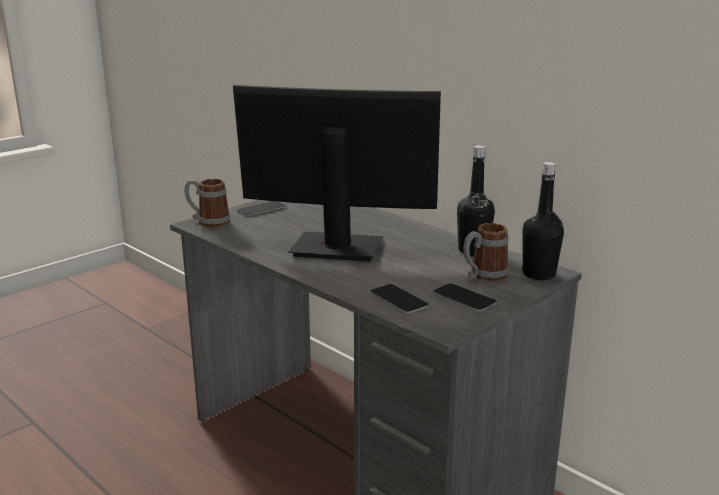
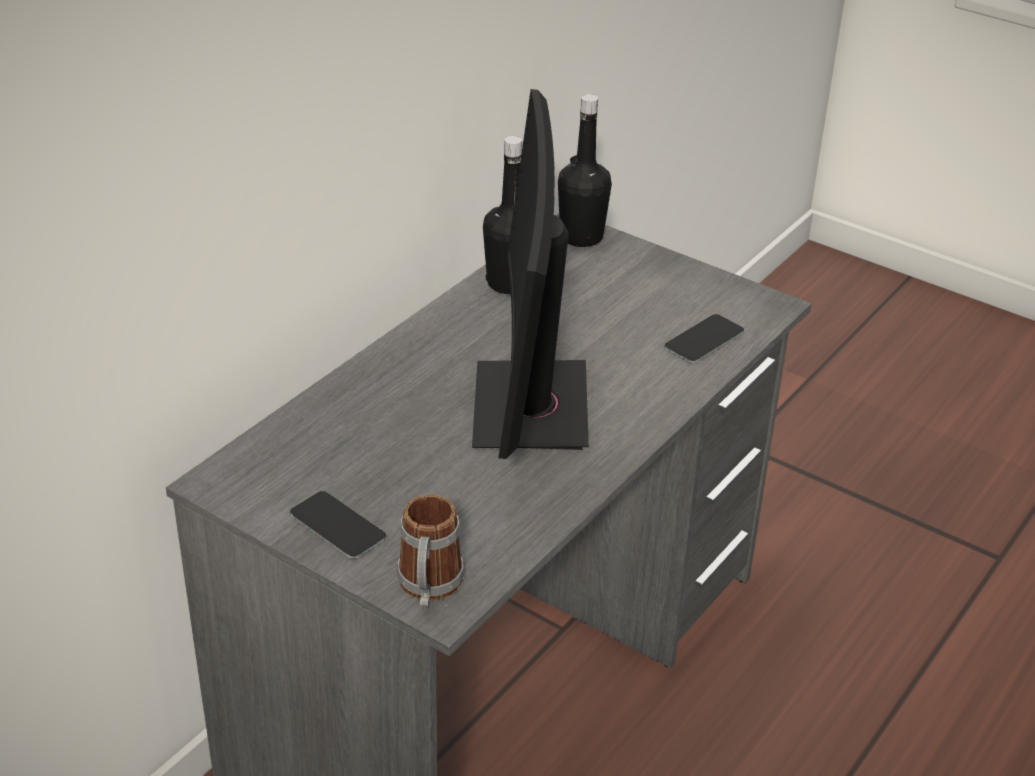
camera: 100 degrees left, 15 degrees up
phone [433,283,497,312] -> none
mug [463,223,509,281] -> none

